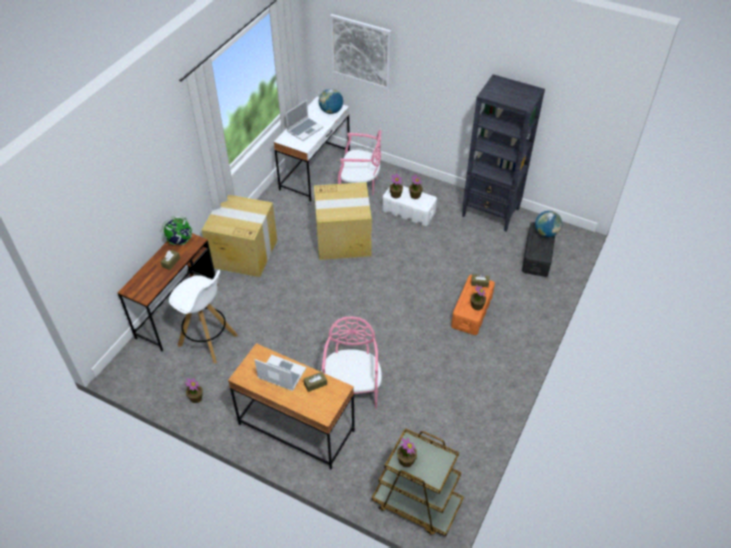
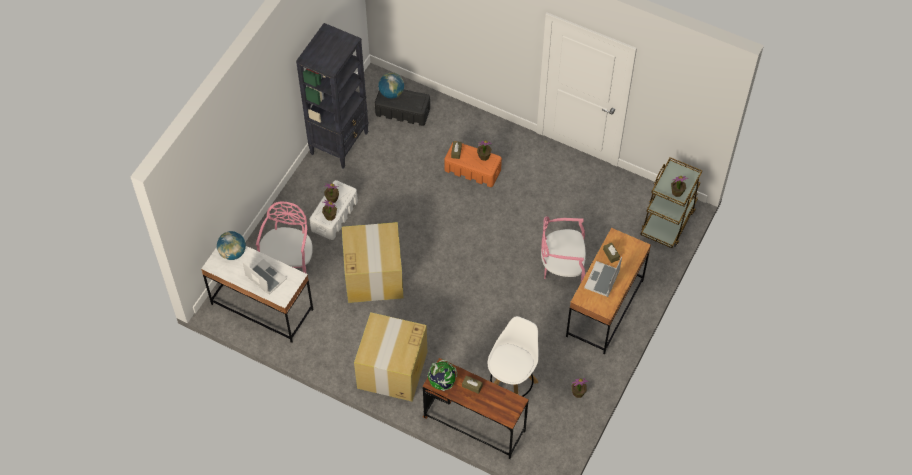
camera: 90 degrees left, 10 degrees up
picture [330,14,391,90] -> none

